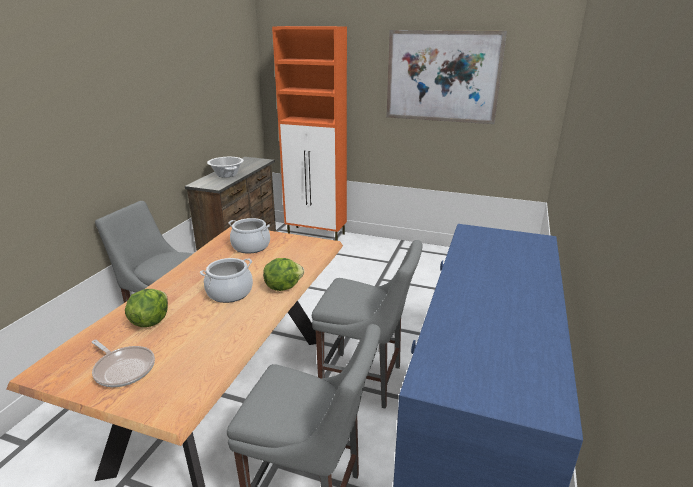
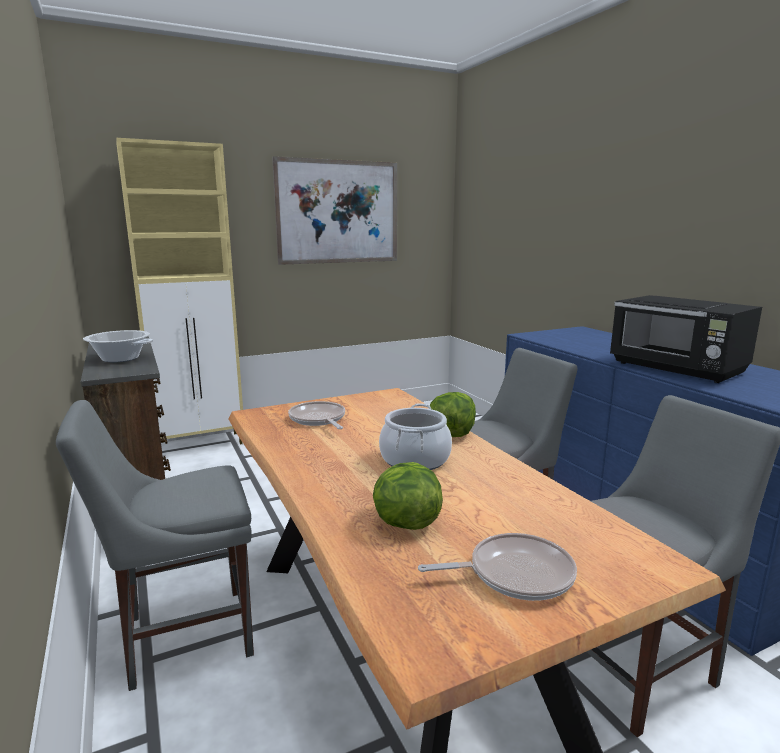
camera: 45 degrees left, 10 degrees down
cooking pot [228,218,270,254] -> frying pan [288,401,345,429]
orange cabinet [272,26,347,241] -> beige cabinet [116,138,243,445]
none -> black microwave [610,295,762,383]

